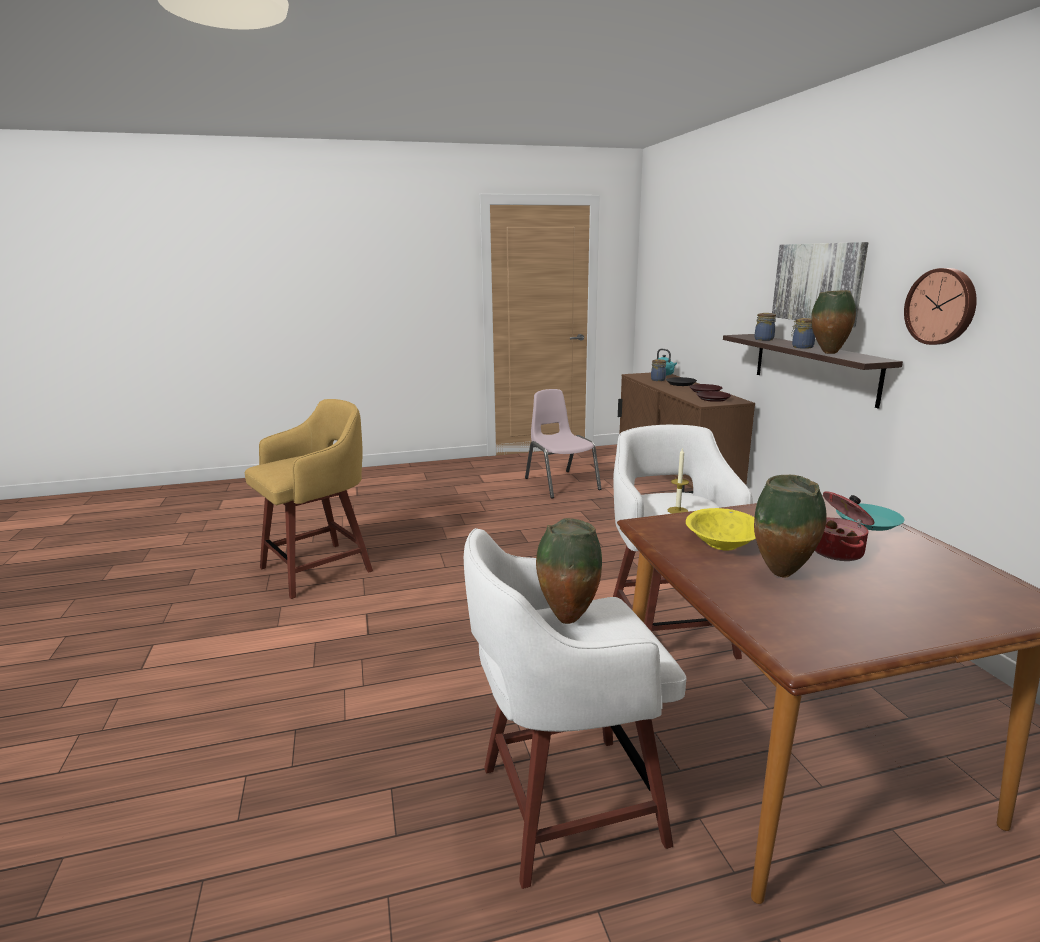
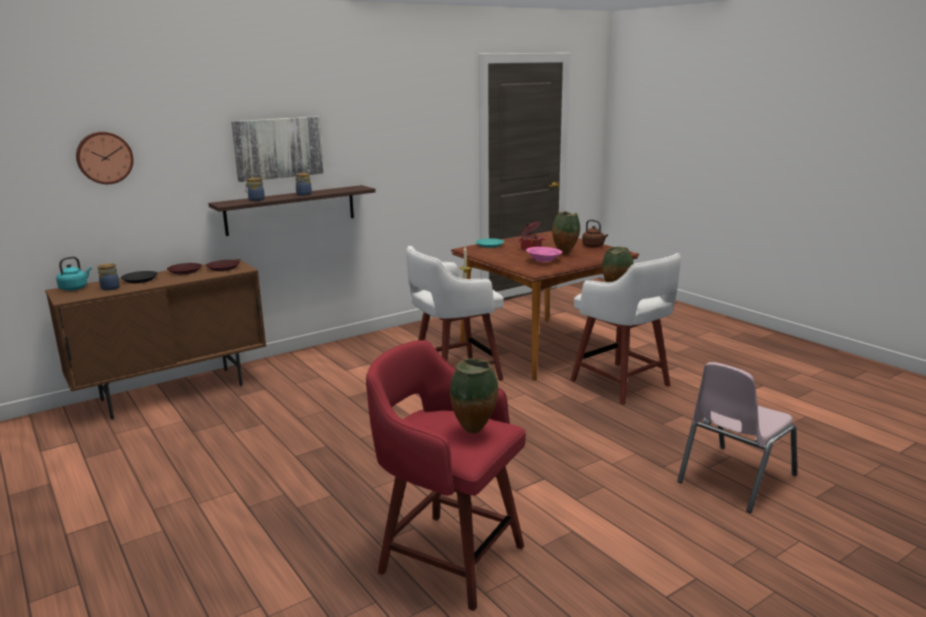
camera: 110 degrees left, 0 degrees up
yellow stool [244,399,373,599] -> red stool [366,340,526,611]
pink chair [525,389,601,499] -> pink chair moved to [677,362,797,513]
yellow bowl [686,508,756,551] -> pink bowl [526,247,562,262]
vase [811,290,856,354] -> vase moved to [450,358,498,434]
wall clock [904,268,977,345] -> wall clock moved to [76,132,134,184]
none -> brown kettle [582,220,608,248]

